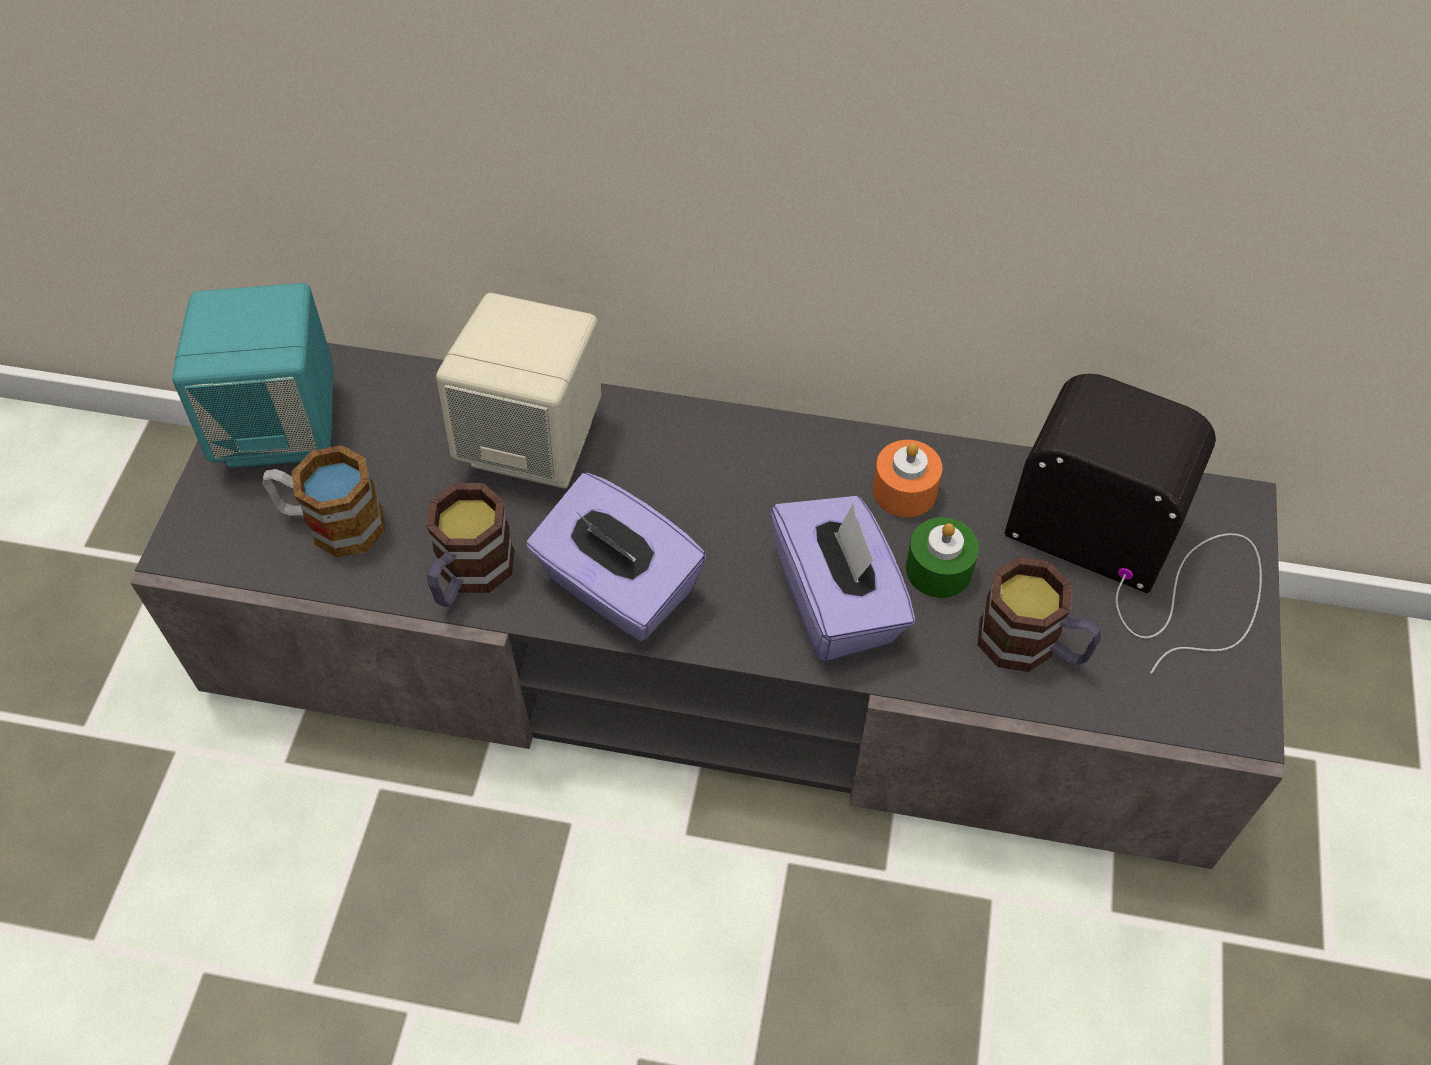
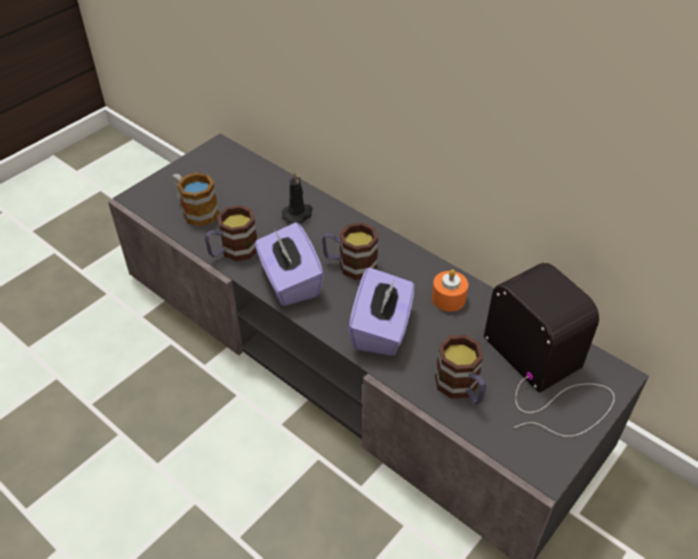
camera: 30 degrees right, 10 degrees down
turquoise speaker [172,283,333,468] -> none
beige speaker [436,293,602,489] -> black candle [282,171,313,224]
green candle [906,517,979,598] -> none
none -> mug [322,222,378,280]

